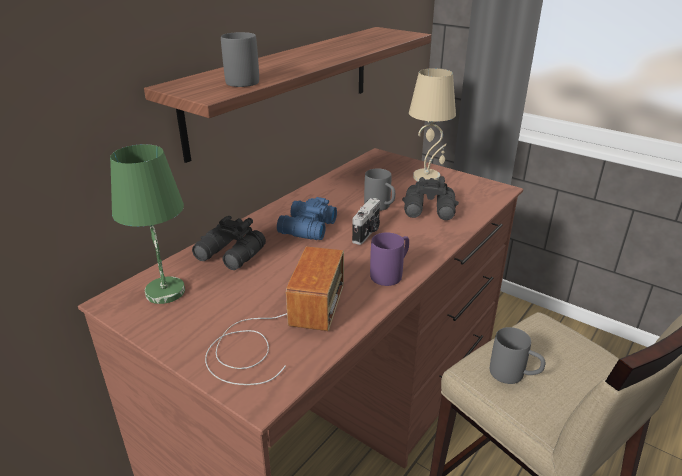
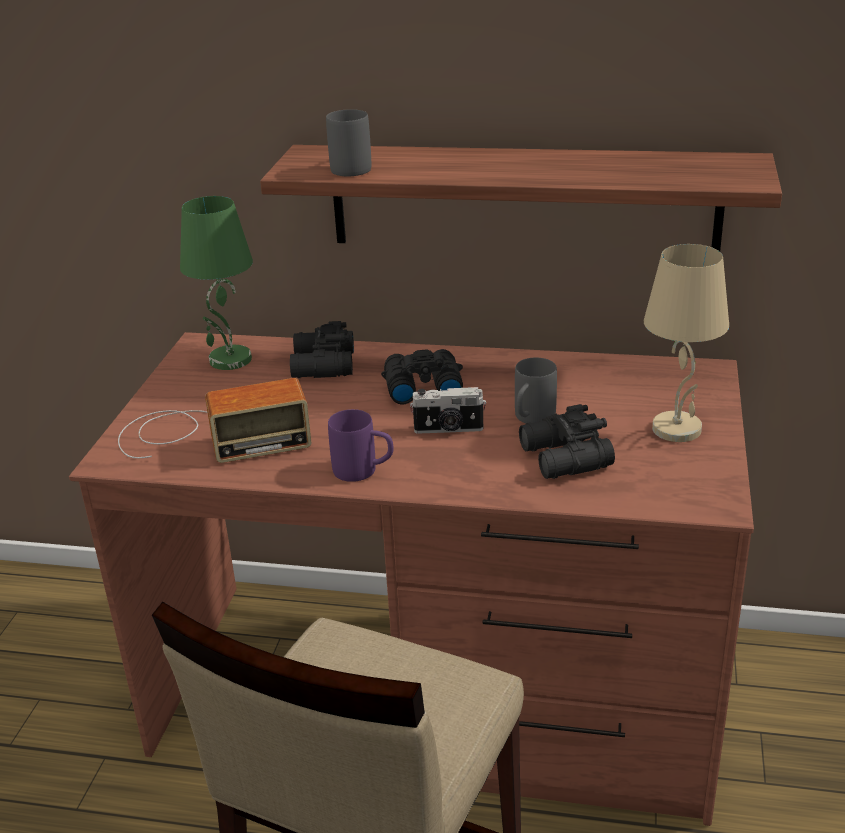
camera: 65 degrees right, 0 degrees up
blue binoculars [277,197,337,240] -> black binoculars [381,349,463,405]
grey mug [490,327,545,384] -> none

